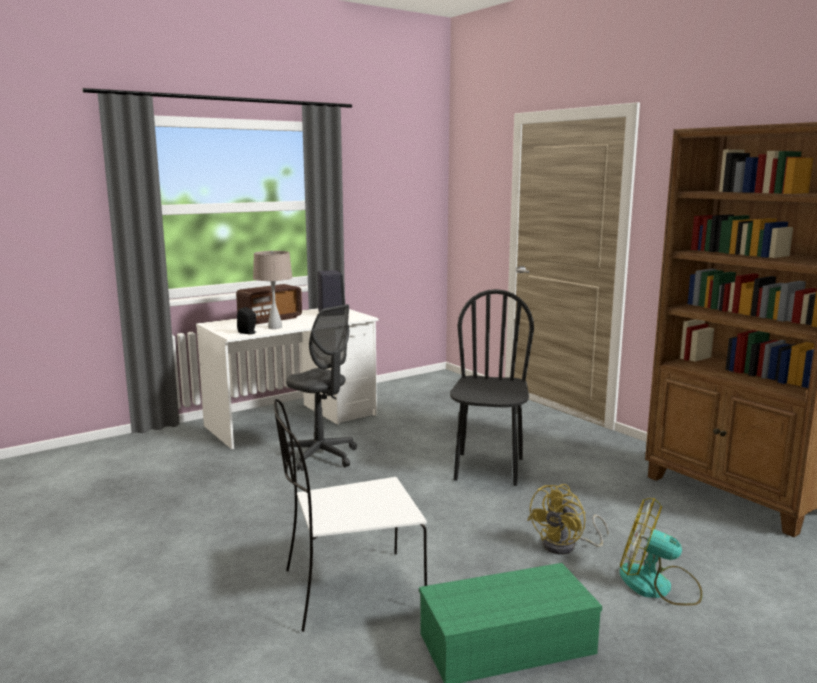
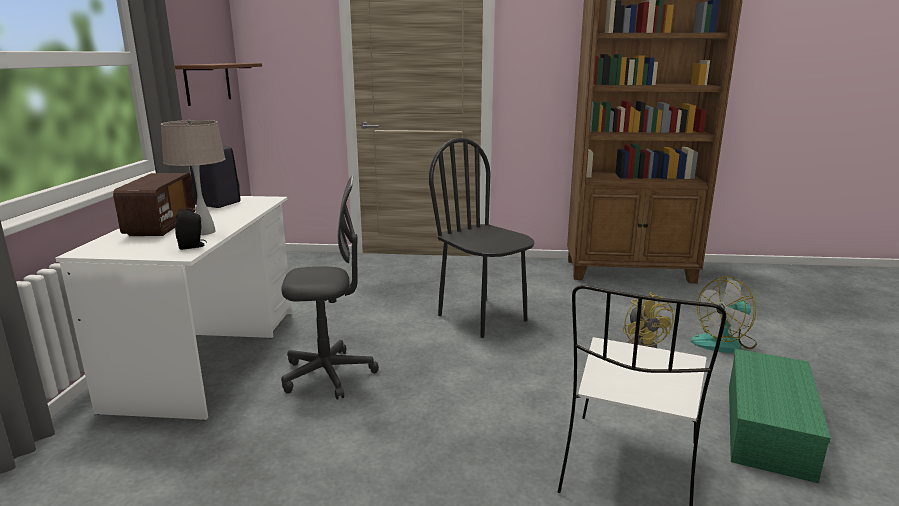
camera: 50 degrees left, 5 degrees up
none -> brown shelf [175,63,262,106]

